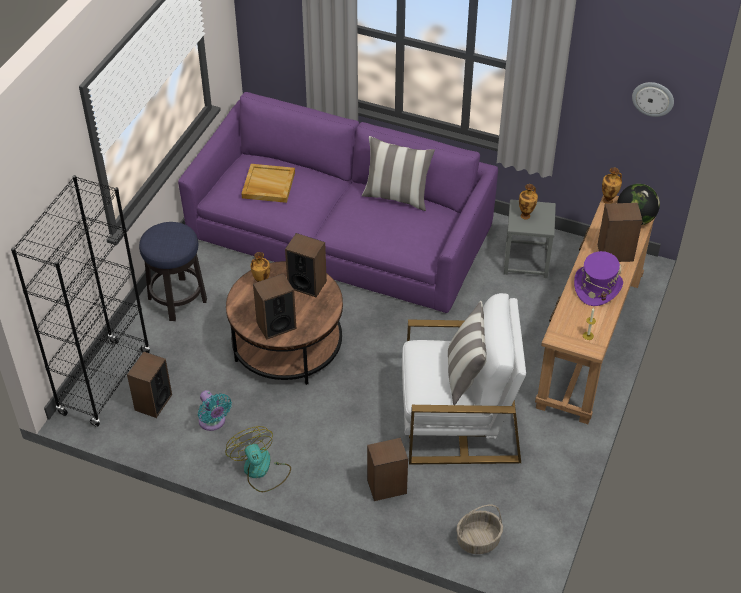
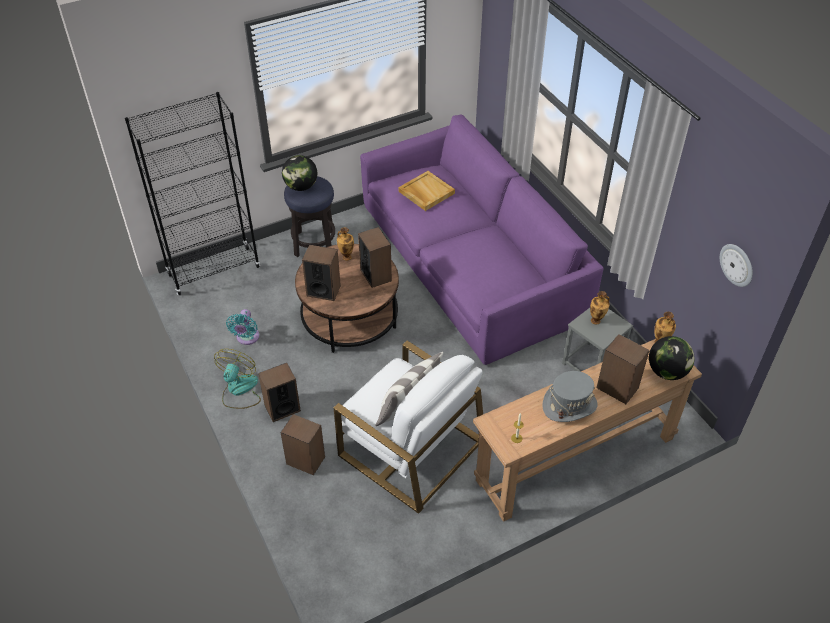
camera: 40 degrees right, 0 degrees up
speaker [127,351,172,418] -> speaker moved to [258,363,301,422]
pillow [362,136,435,211] -> none
basket [456,505,503,554] -> none
purple hat [574,251,623,306] -> grey hat [542,371,598,422]
none -> globe [282,155,317,191]

